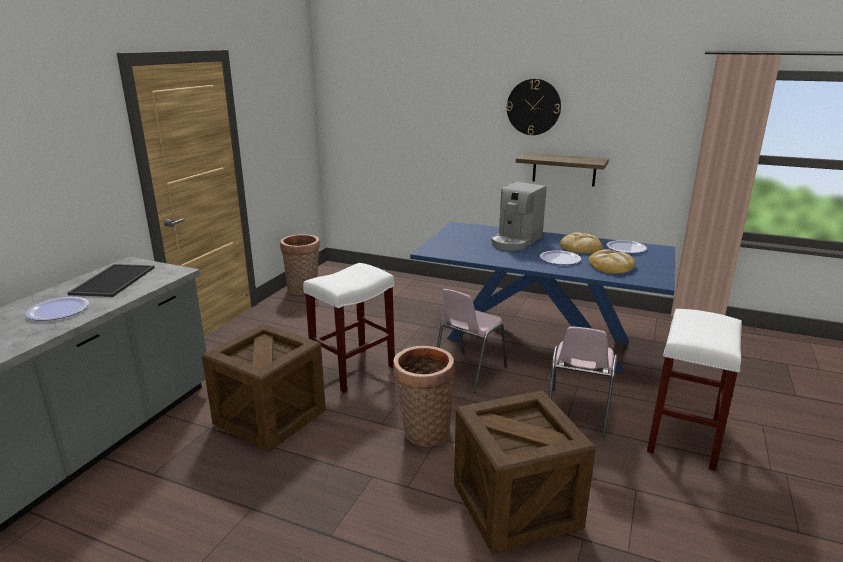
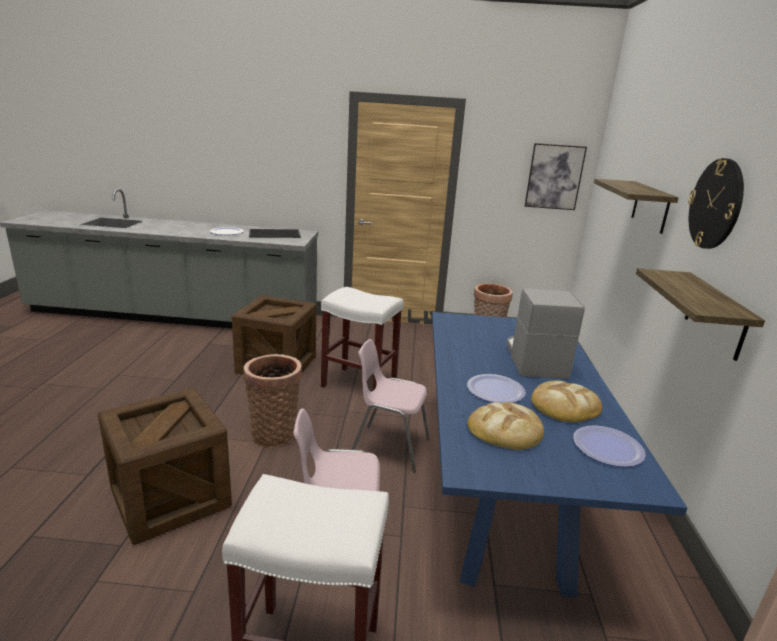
camera: 70 degrees right, 0 degrees up
coffee machine [491,182,546,251] -> coffee machine turned 75 degrees clockwise [507,289,585,379]
none -> picture [525,143,587,210]
none -> shelf [594,179,679,234]

